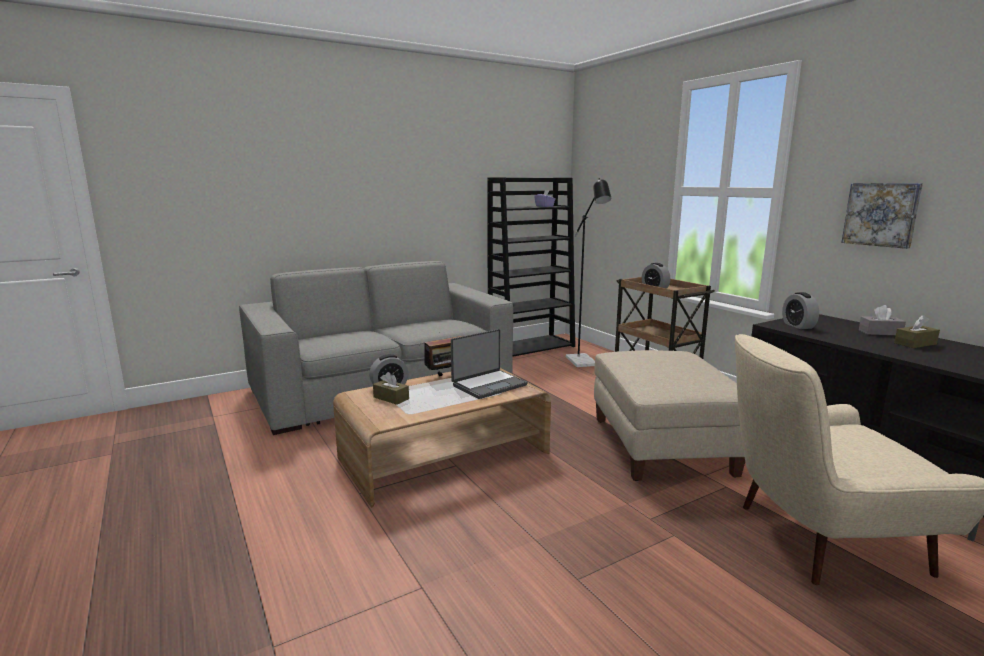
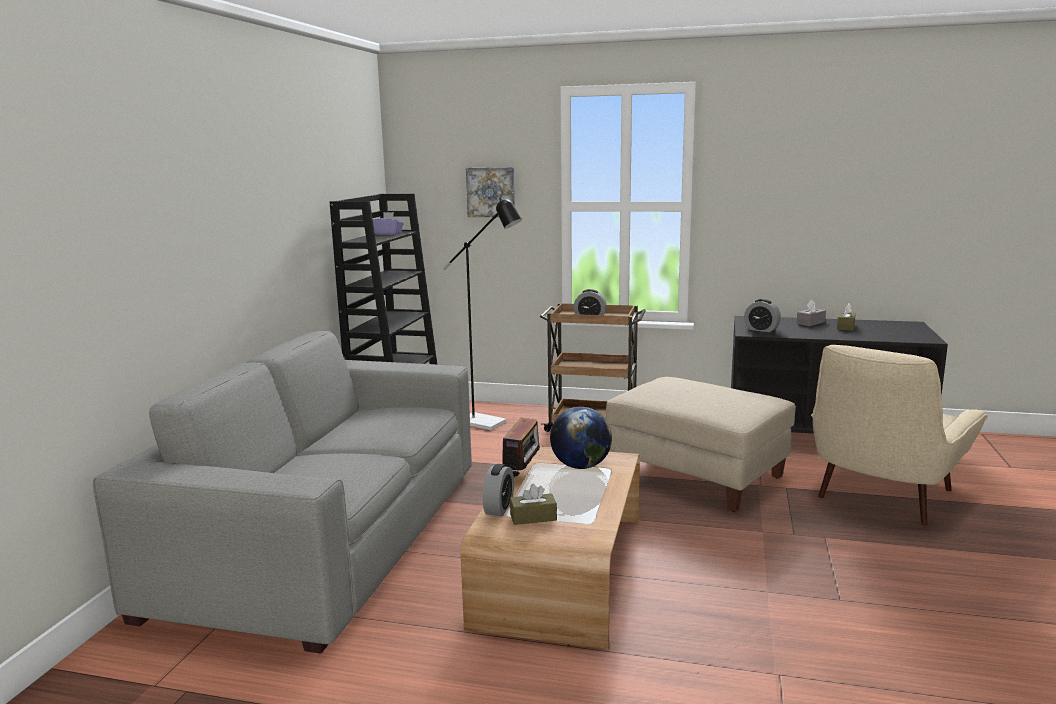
camera: 45 degrees left, 0 degrees up
laptop [451,329,528,399] -> globe [550,407,612,469]
picture [841,183,923,249] -> picture moved to [466,167,515,217]

